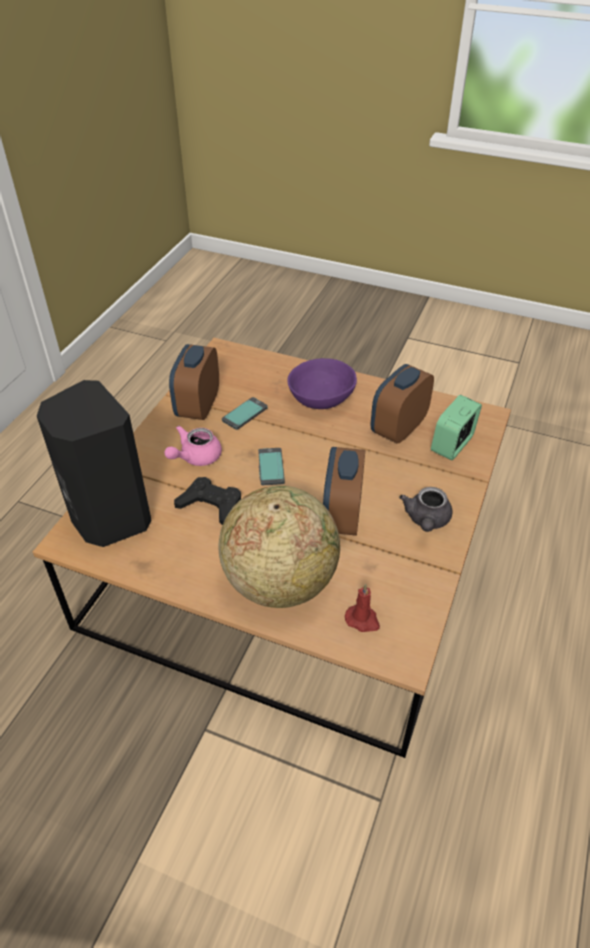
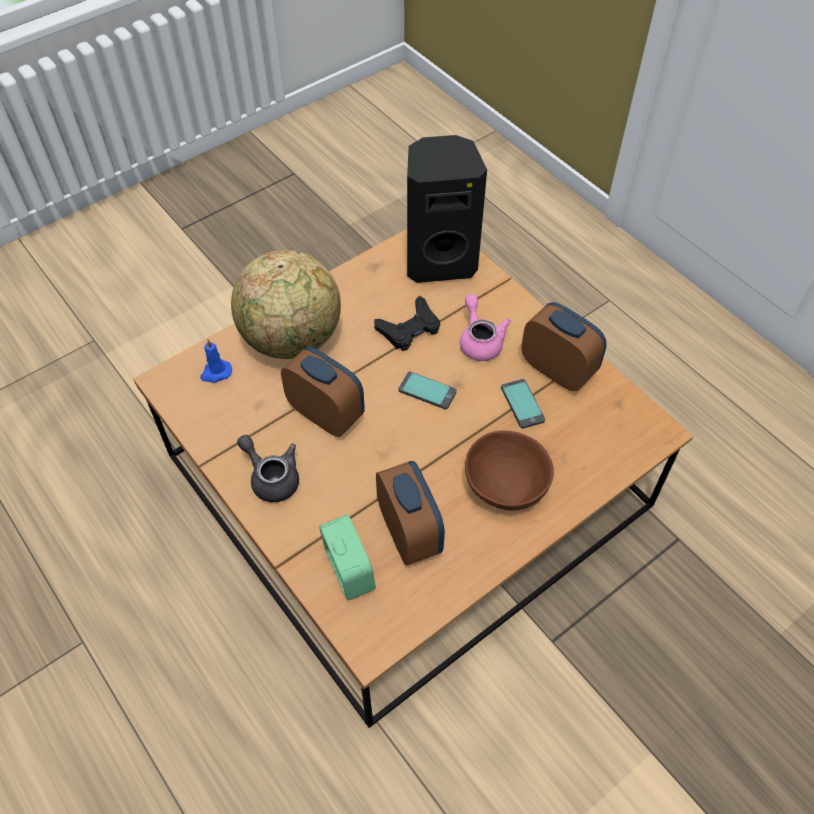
camera: 120 degrees right, 10 degrees up
purple bowl [288,358,357,409] -> brown bowl [465,430,554,511]
red candle [345,584,380,632] -> blue candle [200,339,232,383]

